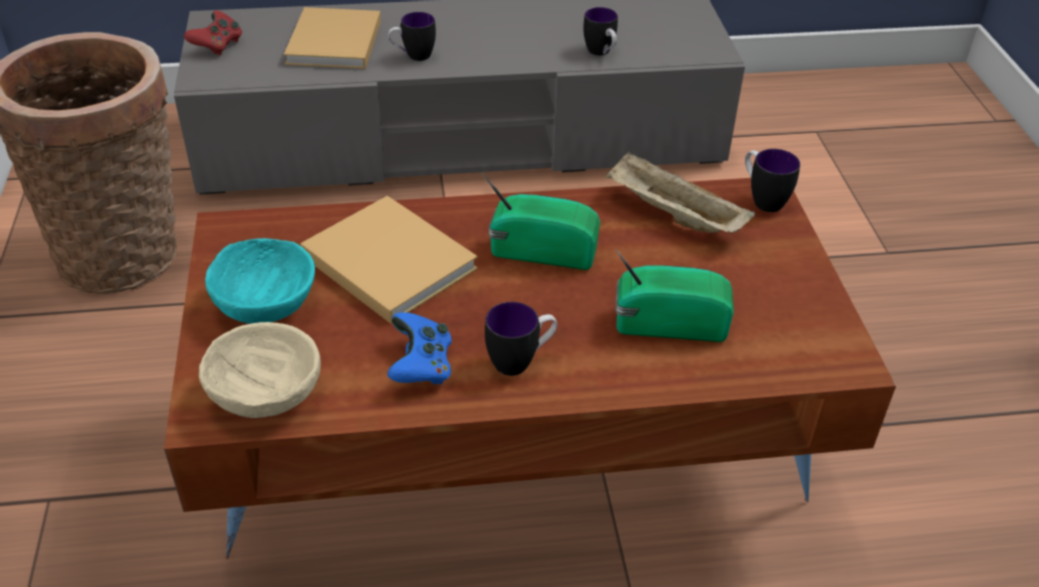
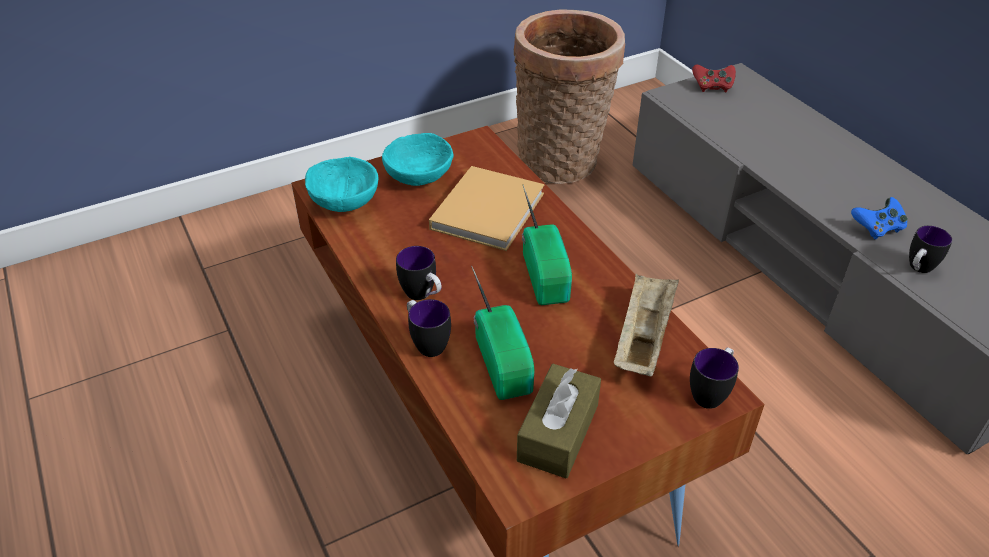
camera: 70 degrees right, 0 degrees up
beige bowl [199,322,321,418] -> turquoise bowl [305,157,378,212]
beige book [284,7,381,69] -> none
blue game controller [387,313,452,384] -> blue game controller moved to [851,197,908,240]
mug [388,12,436,61] -> mug moved to [407,299,451,357]
none -> brown tissue box [517,364,601,479]

